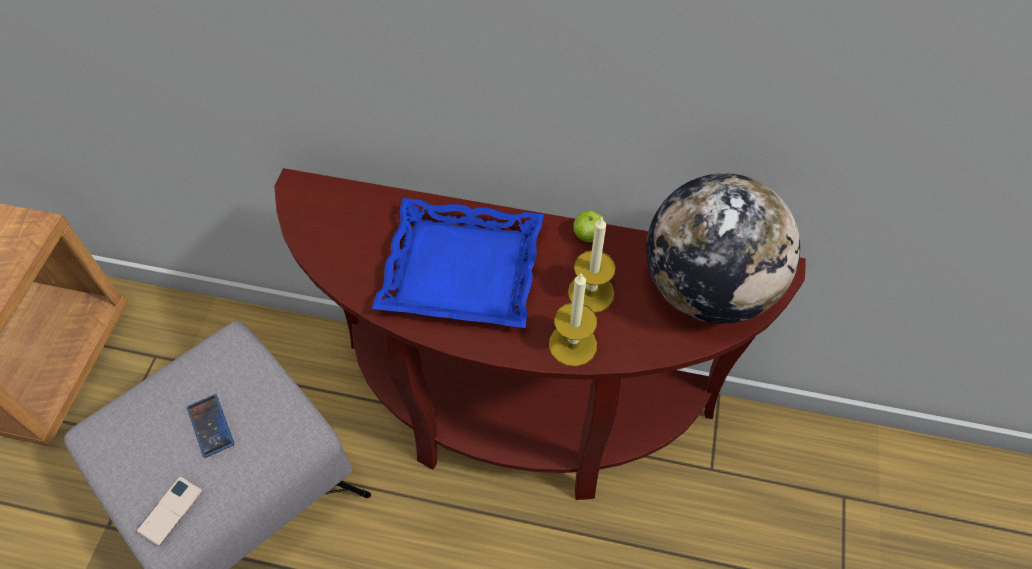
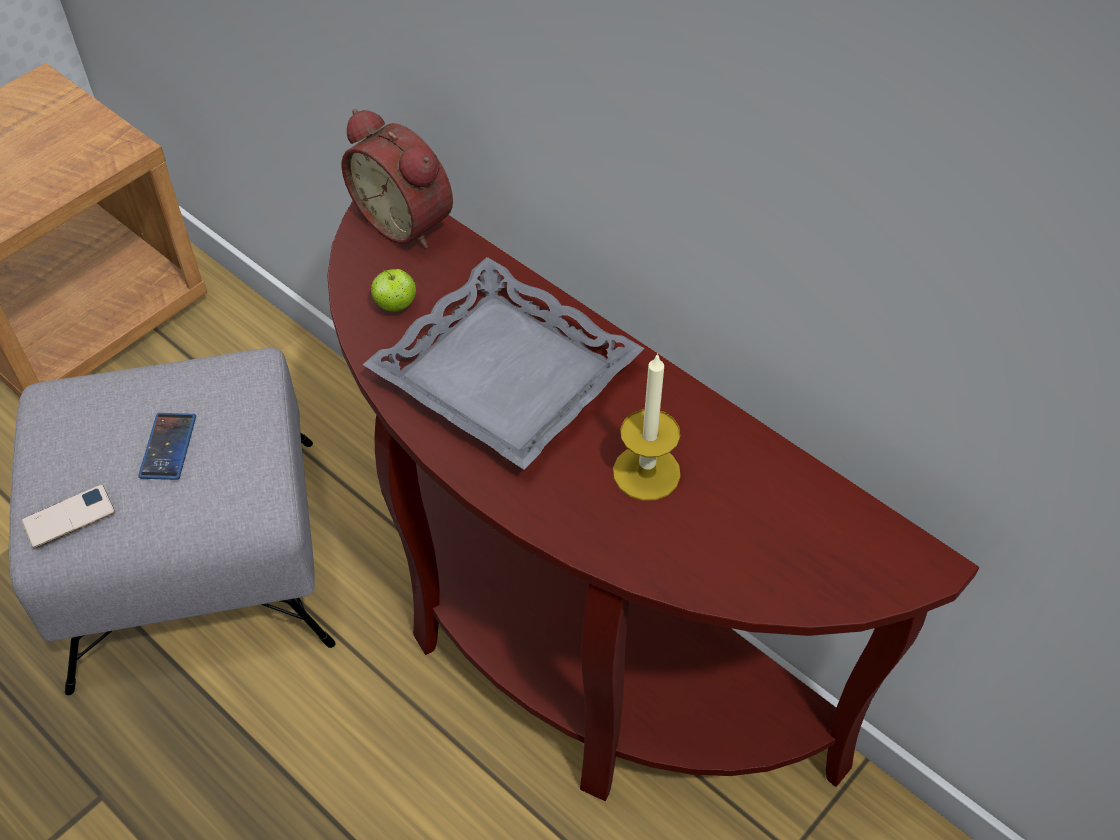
camera: 30 degrees right, 5 degrees down
blue tray [372,198,544,328] -> grey tray [363,257,644,469]
candle [549,272,597,366] -> none
apple [573,211,606,242] -> apple moved to [371,269,416,312]
globe [646,173,800,324] -> none
none -> alarm clock [342,109,453,248]

